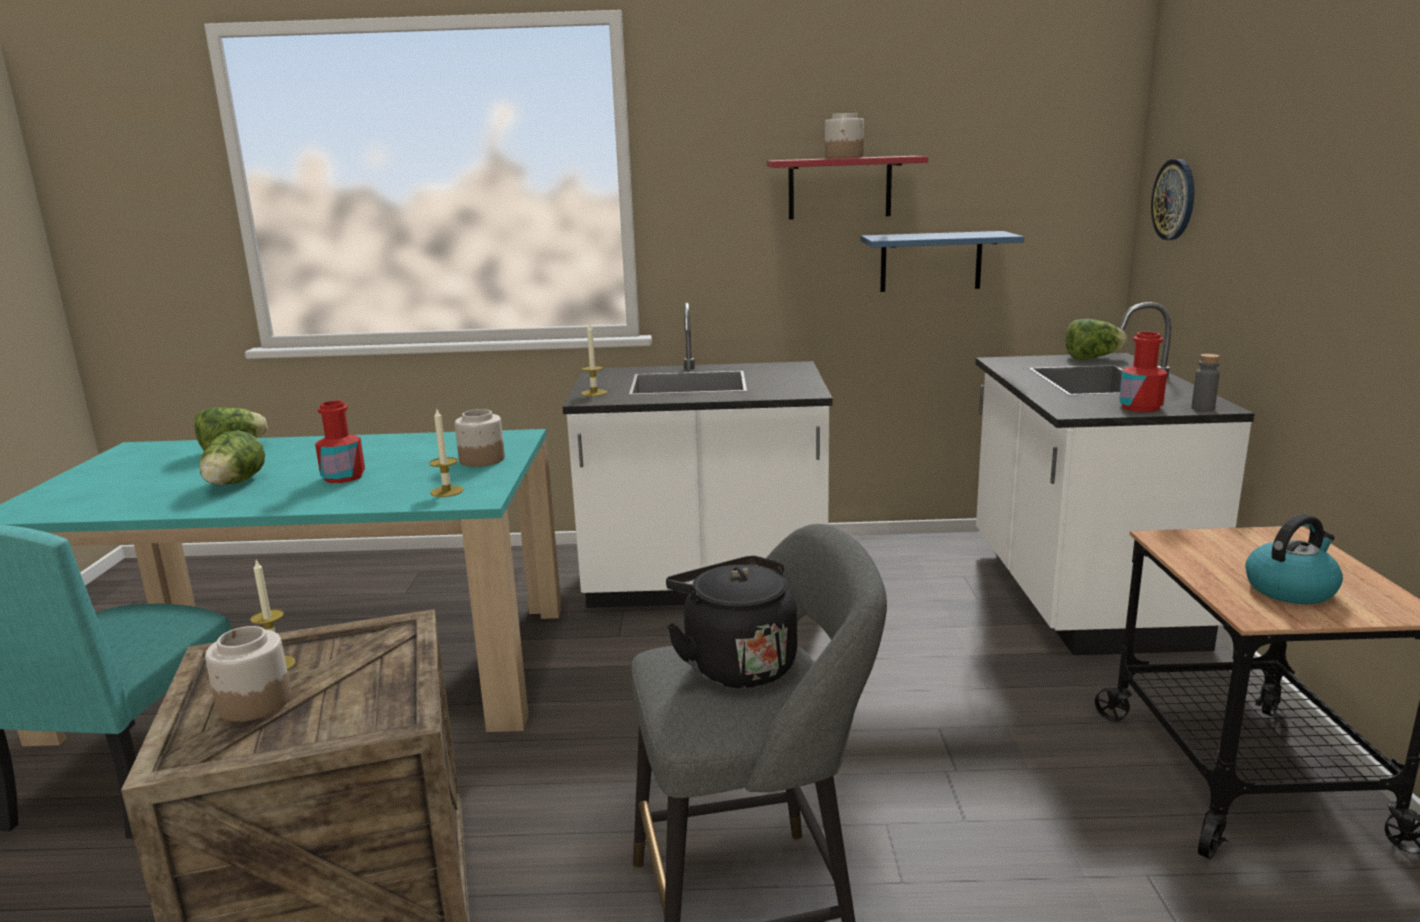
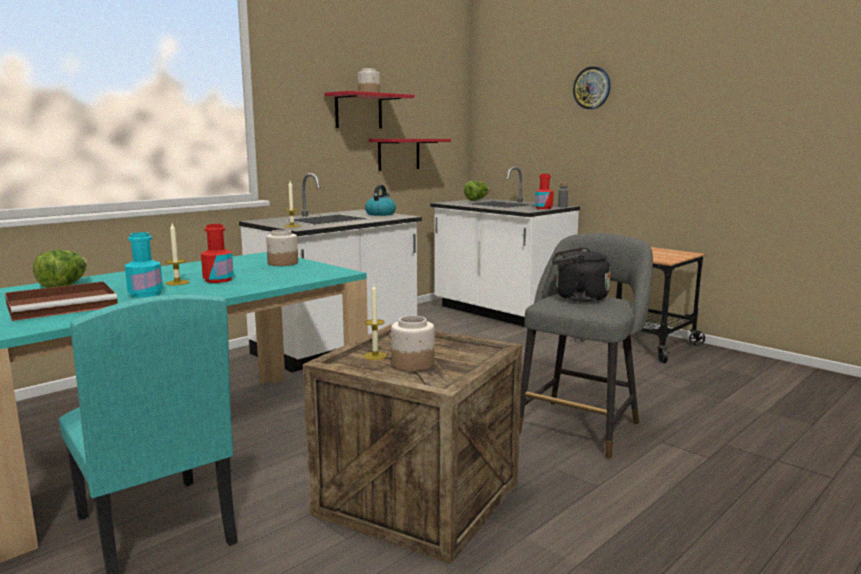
camera: 45 degrees left, 5 degrees down
lettuce [200,430,265,485] -> turquoise bottle [125,232,163,298]
candle [429,407,464,497] -> candle moved to [165,223,189,285]
blue shelf [860,231,1024,292] -> red shelf [369,139,451,171]
wall clock [1151,159,1195,240] -> wall clock moved to [573,66,611,109]
kettle [1245,514,1343,604] -> kettle moved to [365,185,396,216]
none -> brown tray [5,281,118,321]

